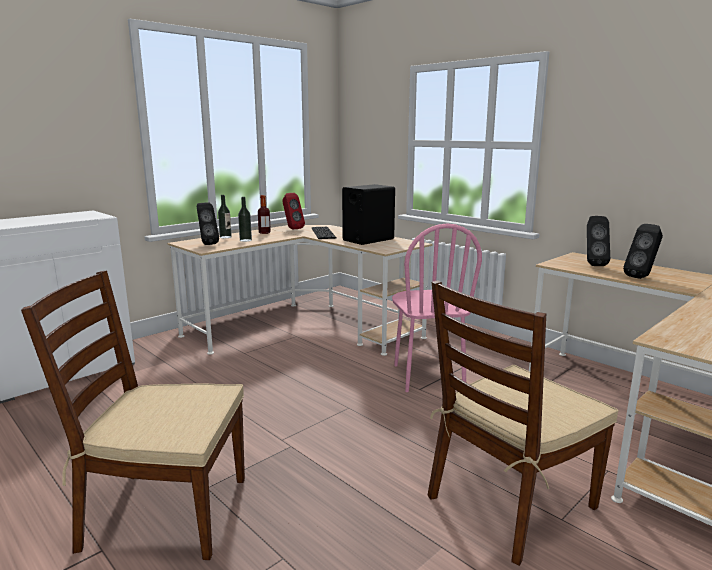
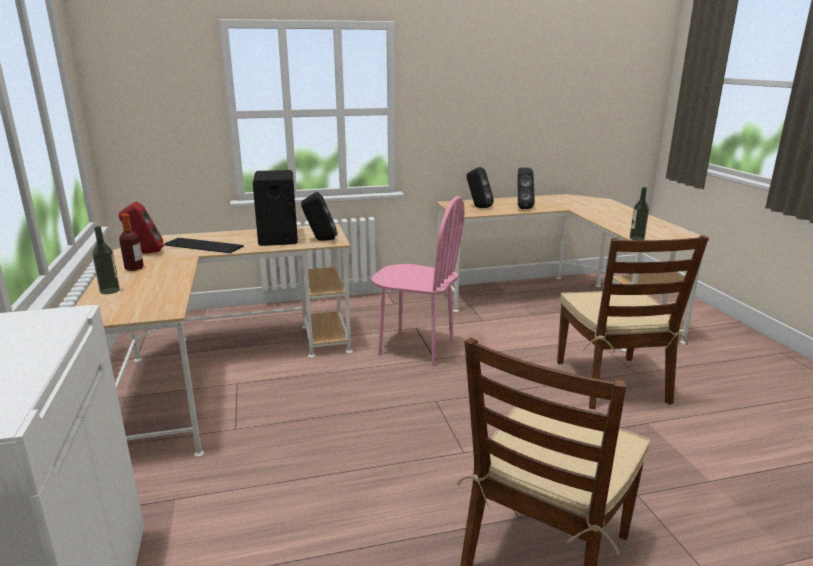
camera: 60 degrees left, 5 degrees up
black speaker [197,203,219,245] -> black speaker moved to [301,192,337,241]
bottle [238,197,252,242] -> bottle moved to [630,187,649,240]

